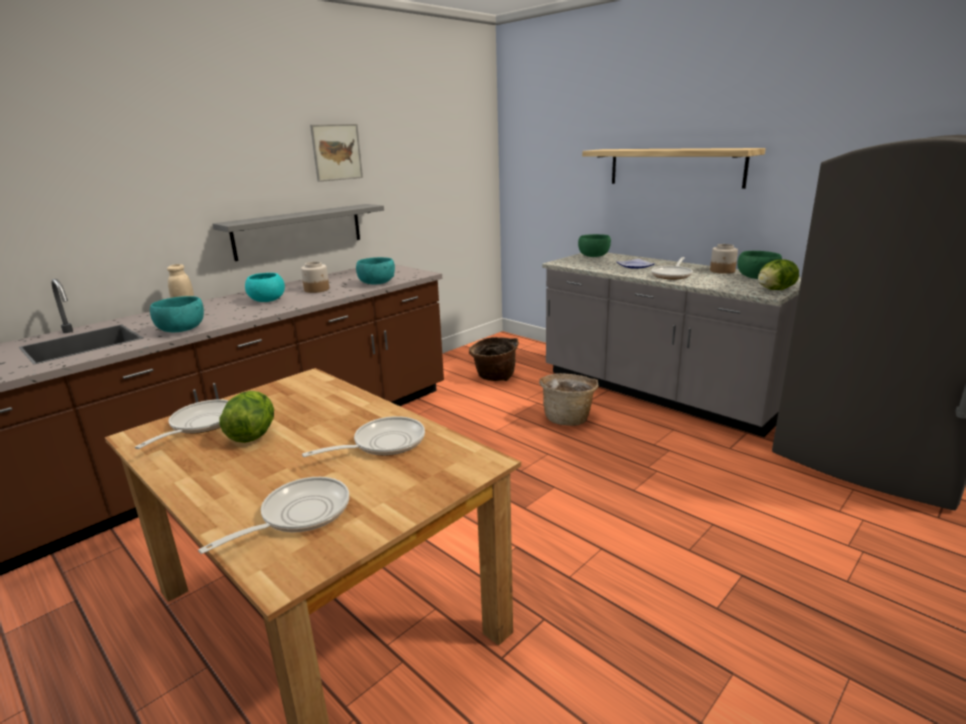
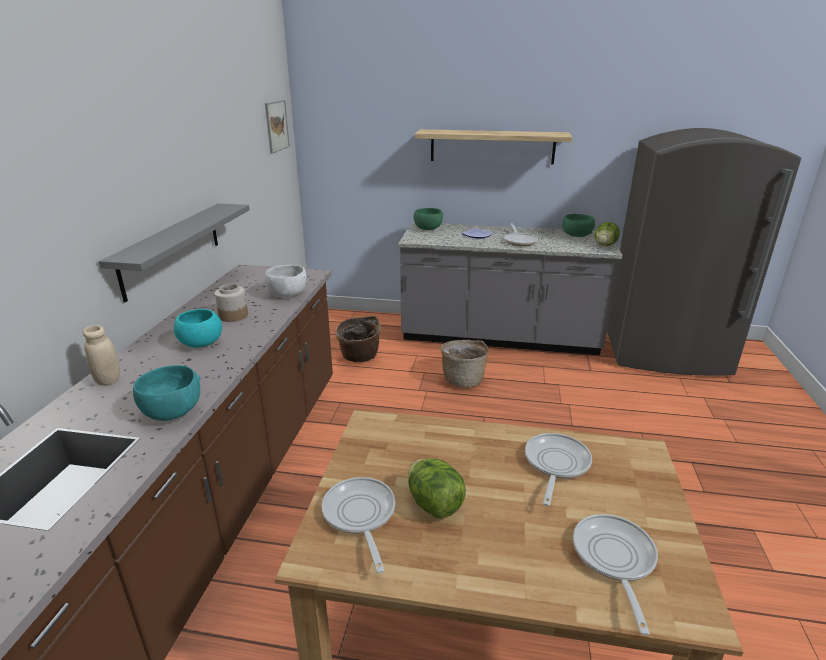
camera: 35 degrees left, 5 degrees up
picture [310,124,363,182] -> picture moved to [265,100,290,154]
turquoise bowl [356,257,395,284] -> white bowl [265,265,307,298]
jar [710,244,738,274] -> none

